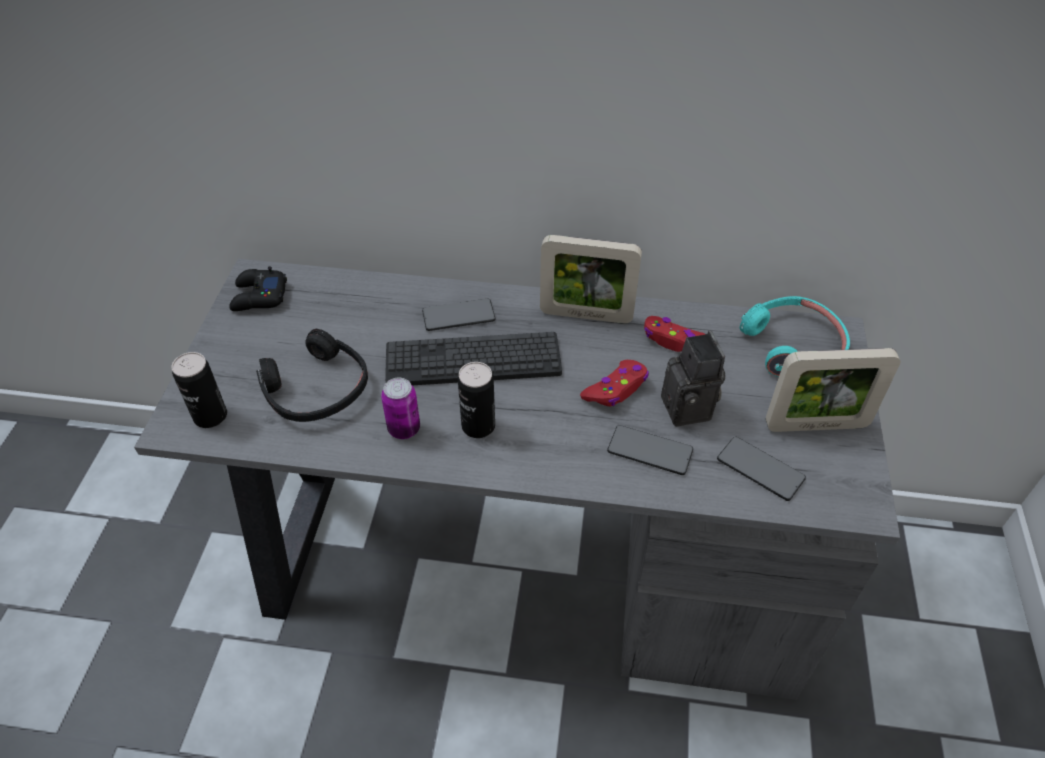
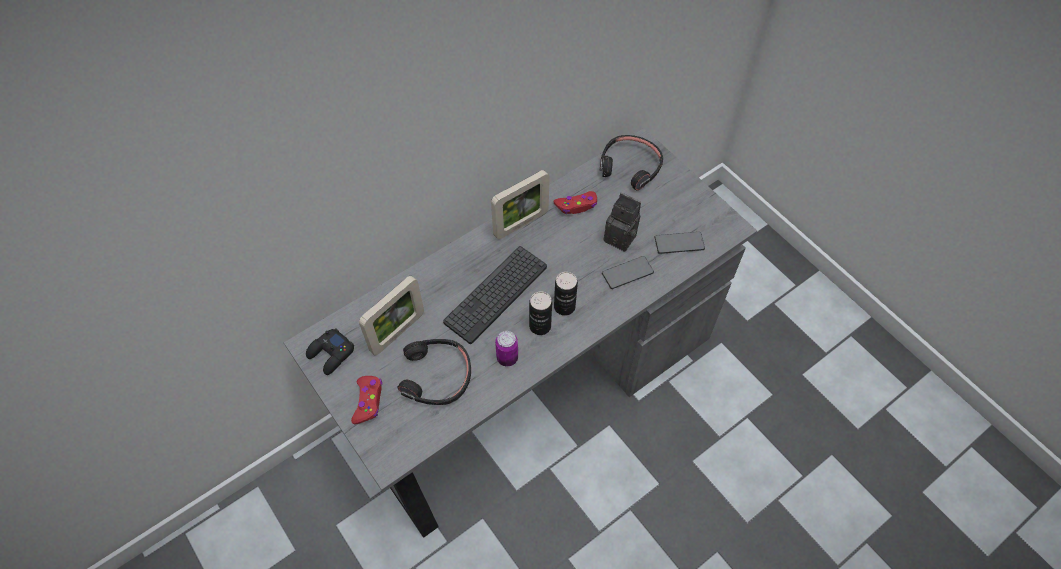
camera: 45 degrees left, 10 degrees up
can [171,352,227,428] -> can moved to [554,272,578,316]
phone [422,299,496,331] -> none
red game controller [580,360,649,406] -> red game controller moved to [351,376,382,424]
turquoise headphones [740,296,850,377] -> black headphones [600,135,663,191]
picture frame [766,348,900,432] -> picture frame moved to [359,276,424,355]

